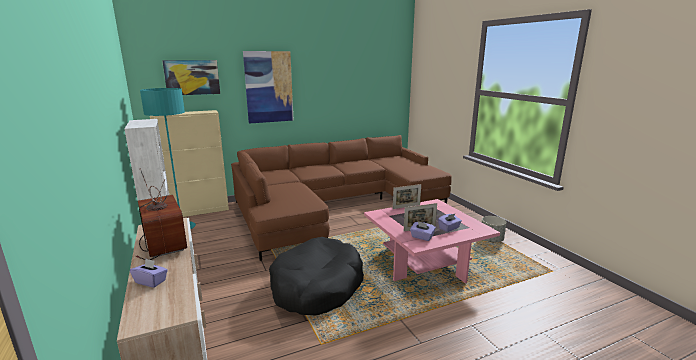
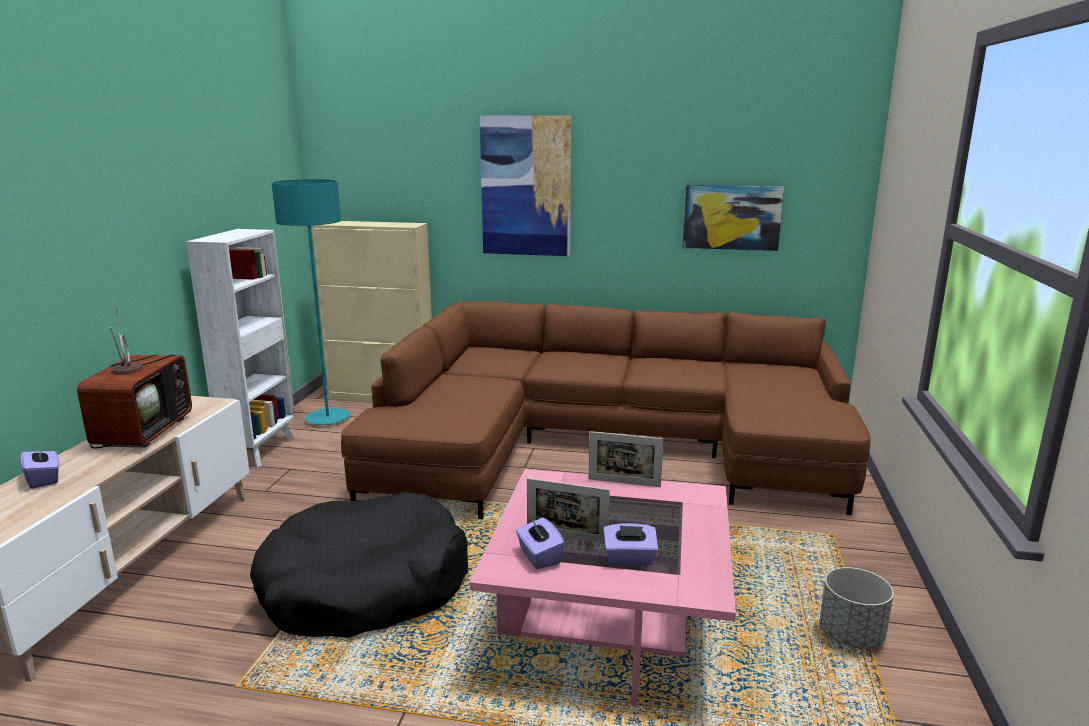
camera: 35 degrees right, 0 degrees up
picture [162,60,220,95] -> picture moved to [683,185,784,251]

